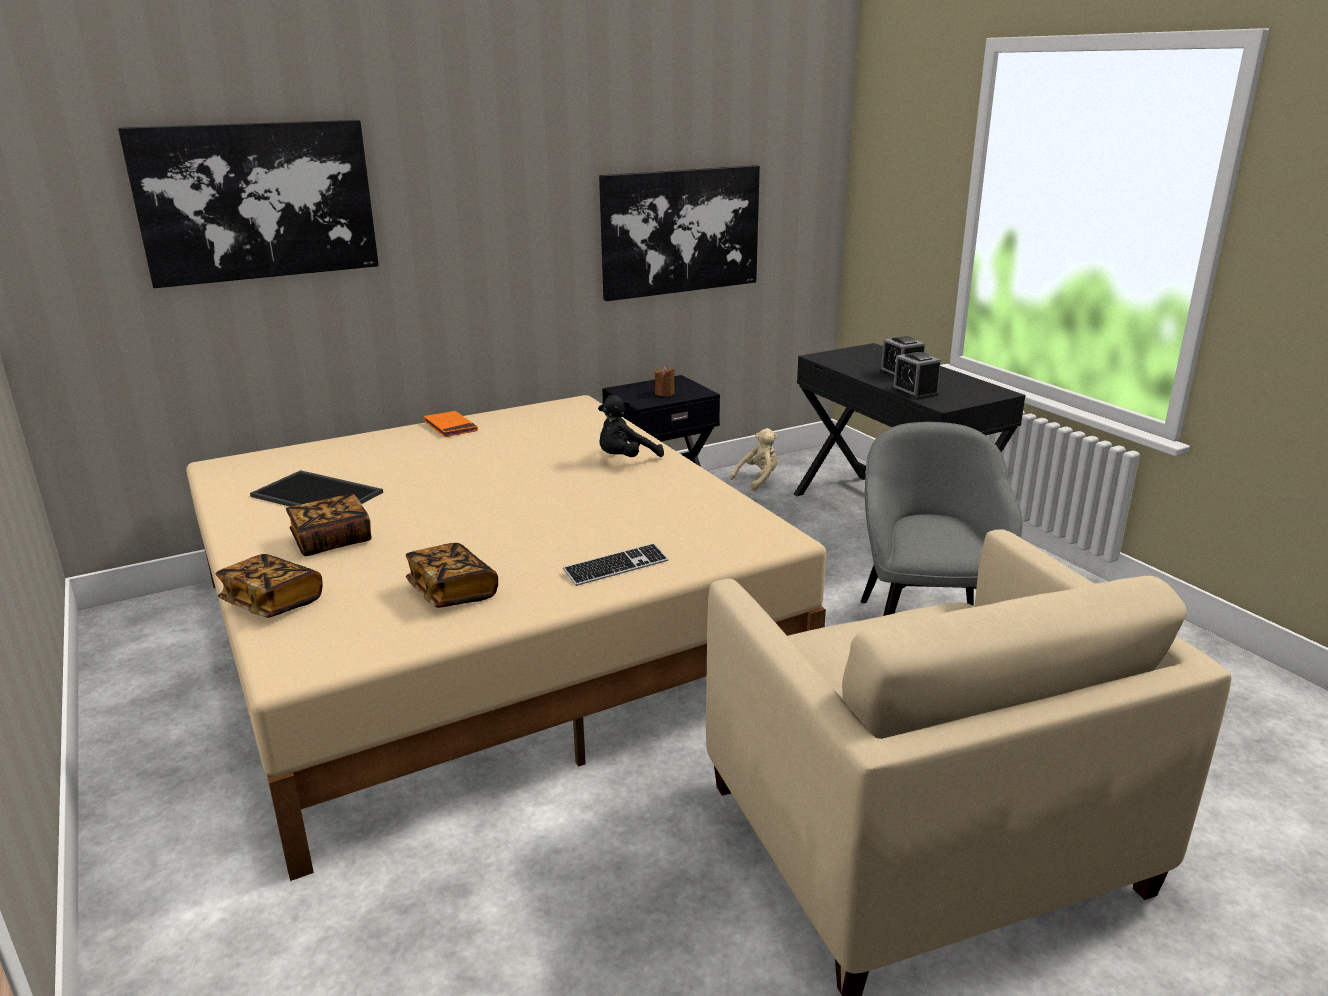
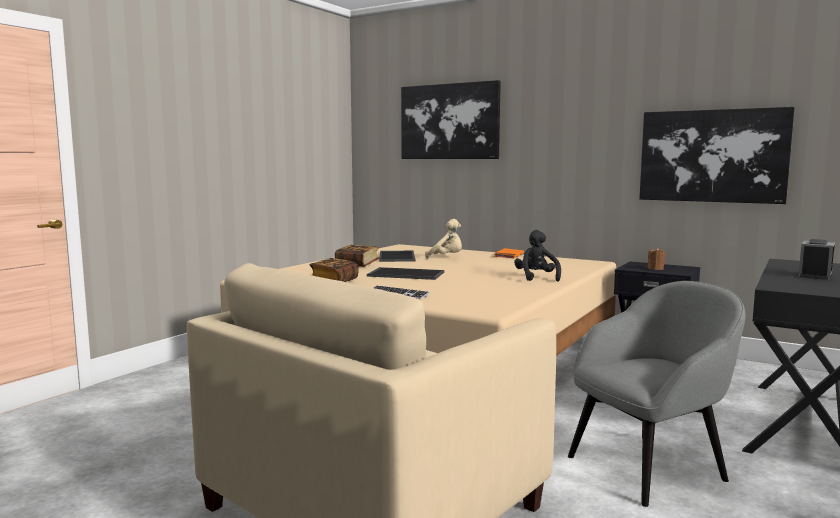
camera: 60 degrees right, 15 degrees down
book [216,554,323,618] -> none
black plush toy [598,395,664,457] -> black plush toy turned 60 degrees clockwise [514,230,561,282]
beige plush toy [730,428,778,491] -> beige plush toy moved to [425,219,462,259]
alarm clock [892,352,941,400] -> none
none -> tray [367,267,444,280]

